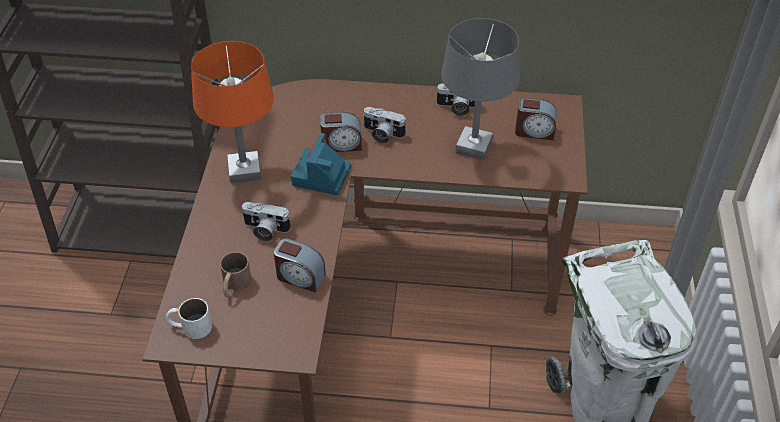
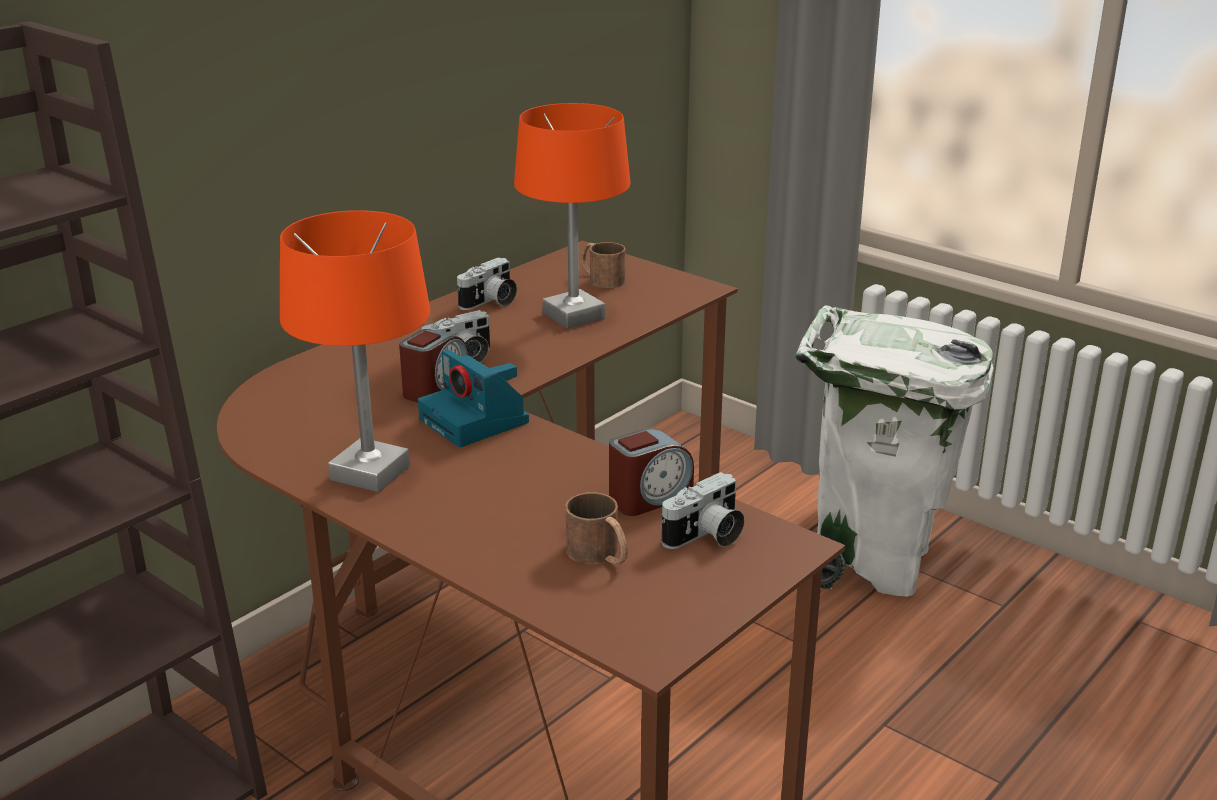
camera: 55 degrees left, 20 degrees down
white mug [166,298,212,339] -> none
camera [241,202,291,241] -> camera moved to [662,472,745,549]
grey table lamp [441,18,520,160] -> orange table lamp [514,103,631,329]
alarm clock [515,97,557,140] -> brown mug [581,242,625,288]

